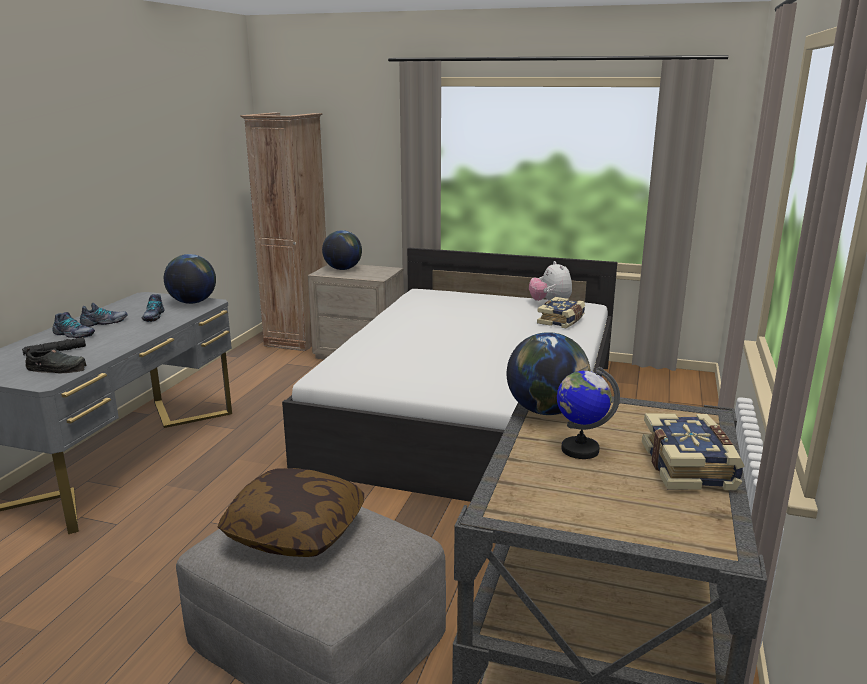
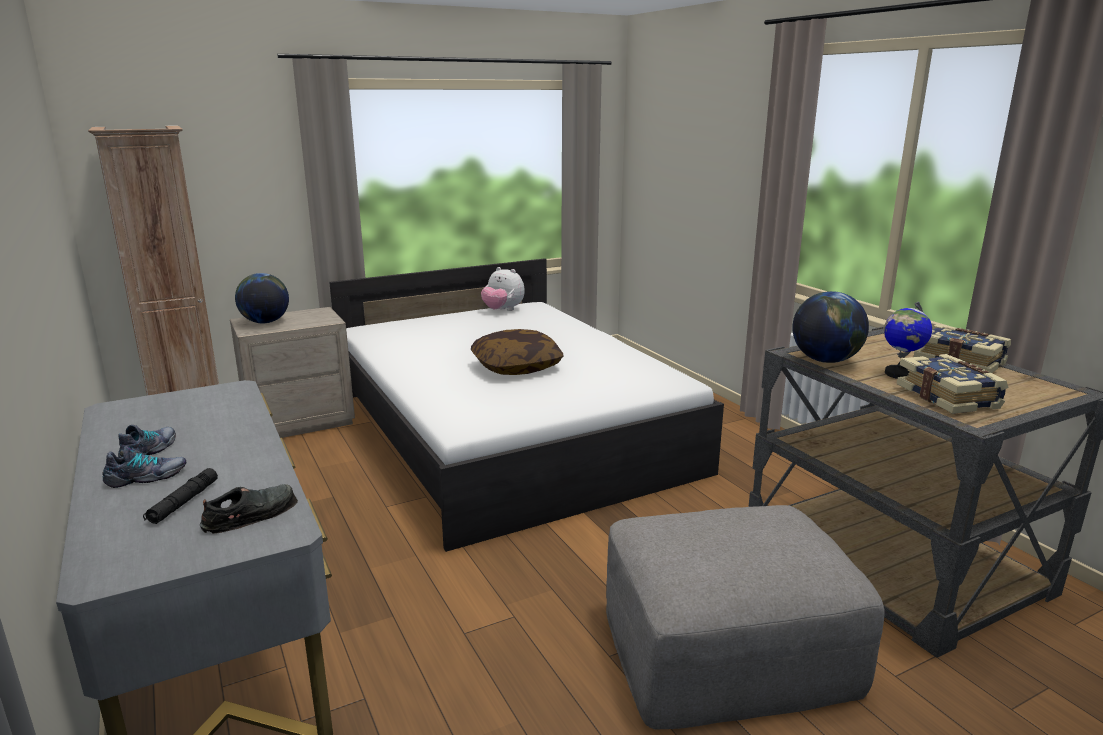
camera: 45 degrees left, 0 degrees up
shoe [141,294,165,322] -> none
globe [164,254,216,304] -> none
pillow [217,468,364,557] -> pillow moved to [471,329,563,375]
book [537,297,585,328] -> book moved to [897,354,1008,414]

